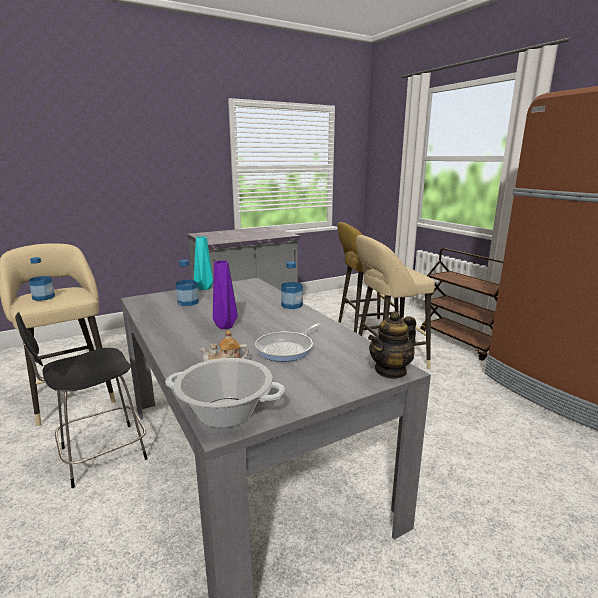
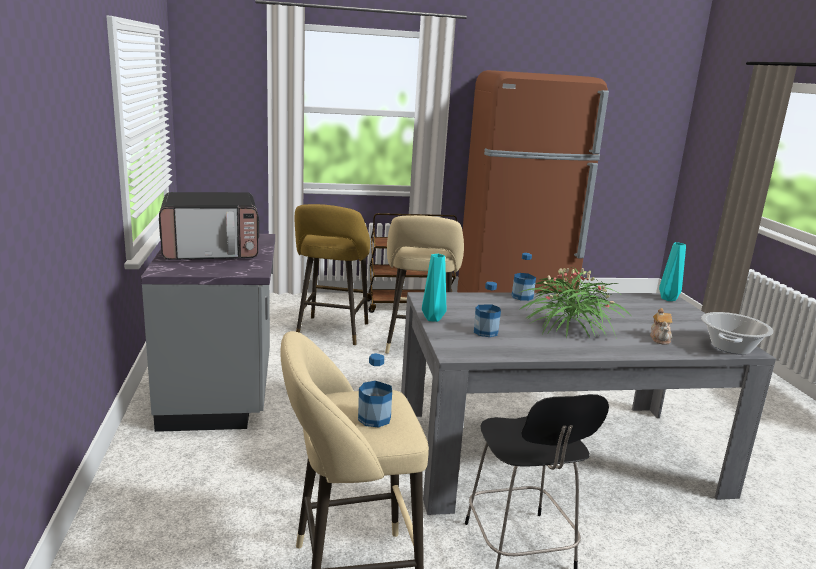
camera: 70 degrees left, 0 degrees up
purple vase [213,260,238,329] -> potted plant [519,267,631,339]
frying pan [255,324,320,362] -> none
teapot [368,311,416,379] -> turquoise vase [659,242,686,301]
none -> microwave [159,192,259,260]

